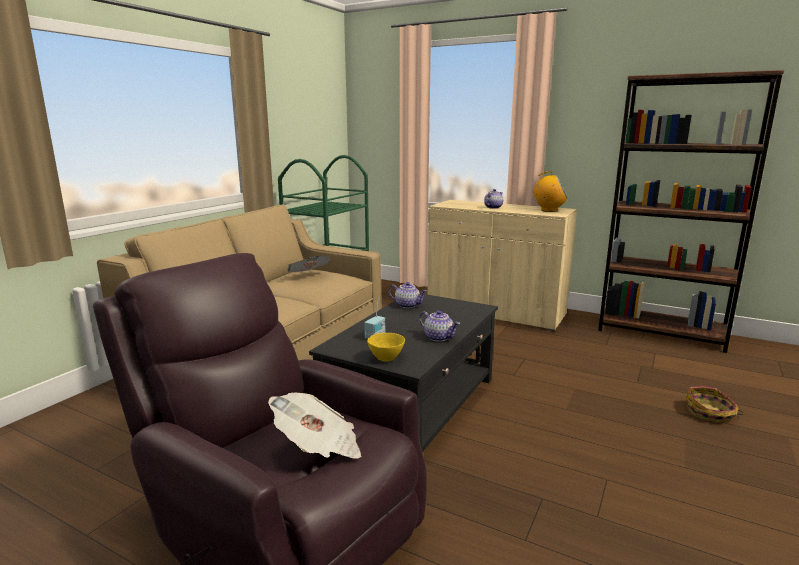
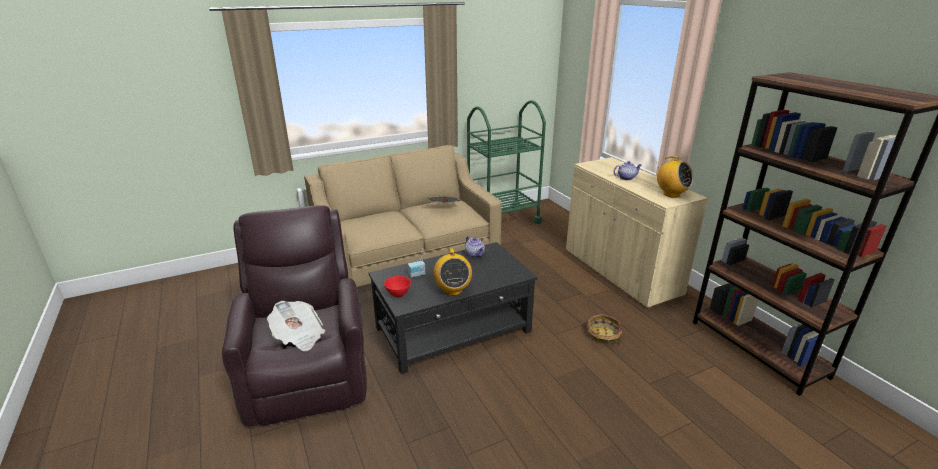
camera: 35 degrees right, 10 degrees up
yellow bowl [367,333,405,362] -> red bowl [384,276,411,297]
teapot [419,310,460,342] -> radio [433,248,472,296]
basket [686,386,744,423] -> basket moved to [587,314,622,344]

